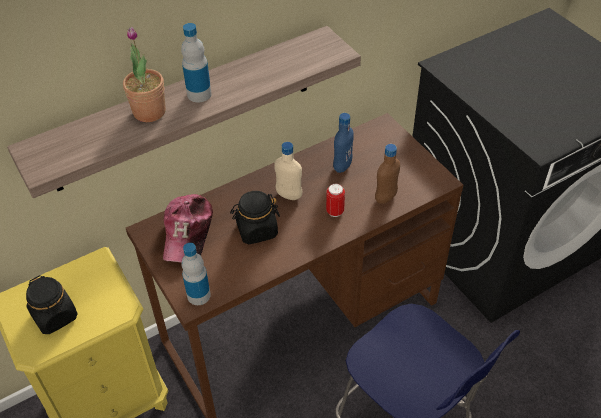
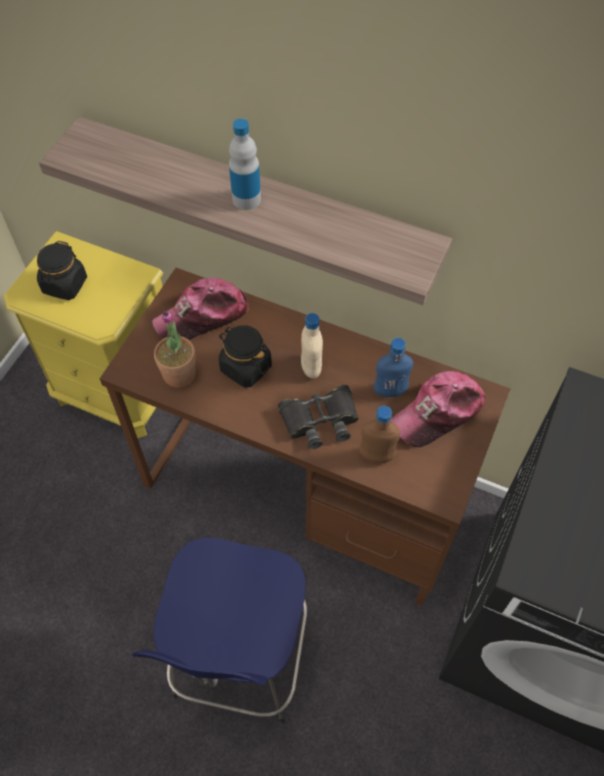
camera: 55 degrees right, 10 degrees up
potted plant [123,27,166,122] -> potted plant moved to [154,311,196,388]
bottle [182,243,211,305] -> none
can [326,184,345,217] -> black binoculars [278,385,359,449]
none -> cap [390,371,485,447]

